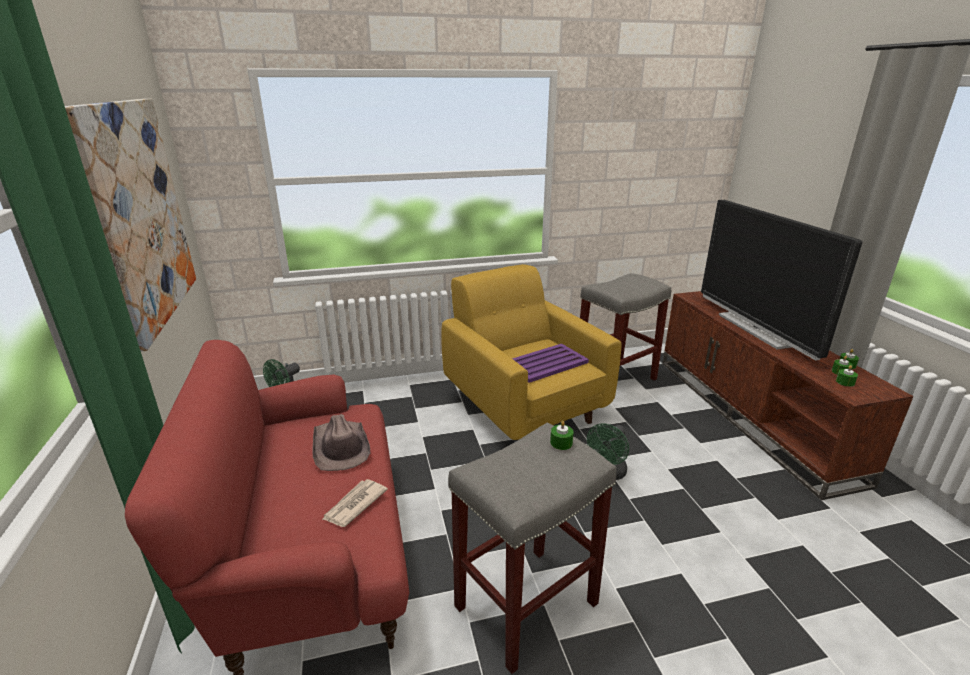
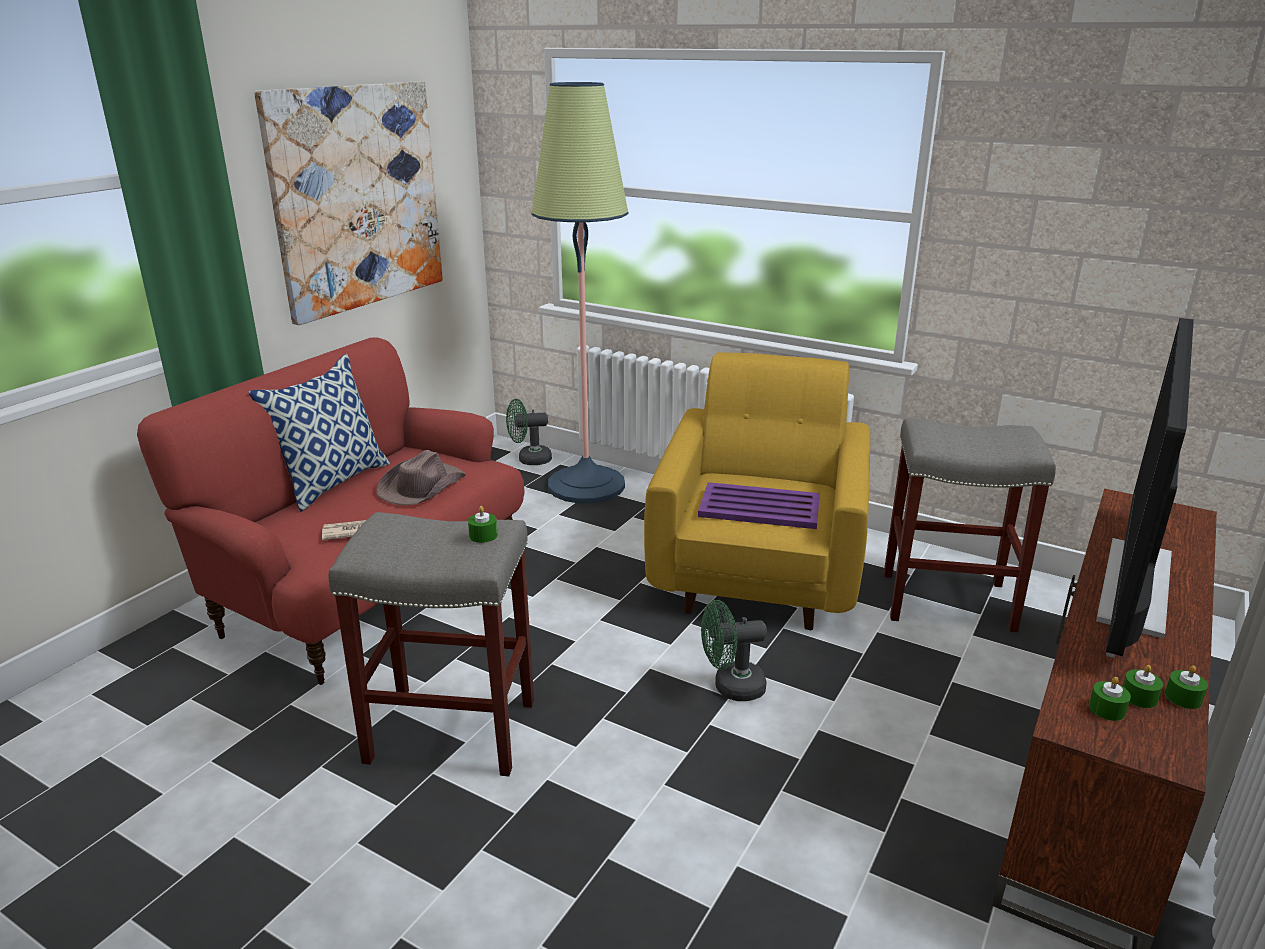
camera: 45 degrees right, 0 degrees up
none -> pillow [248,354,390,512]
none -> floor lamp [531,82,629,504]

